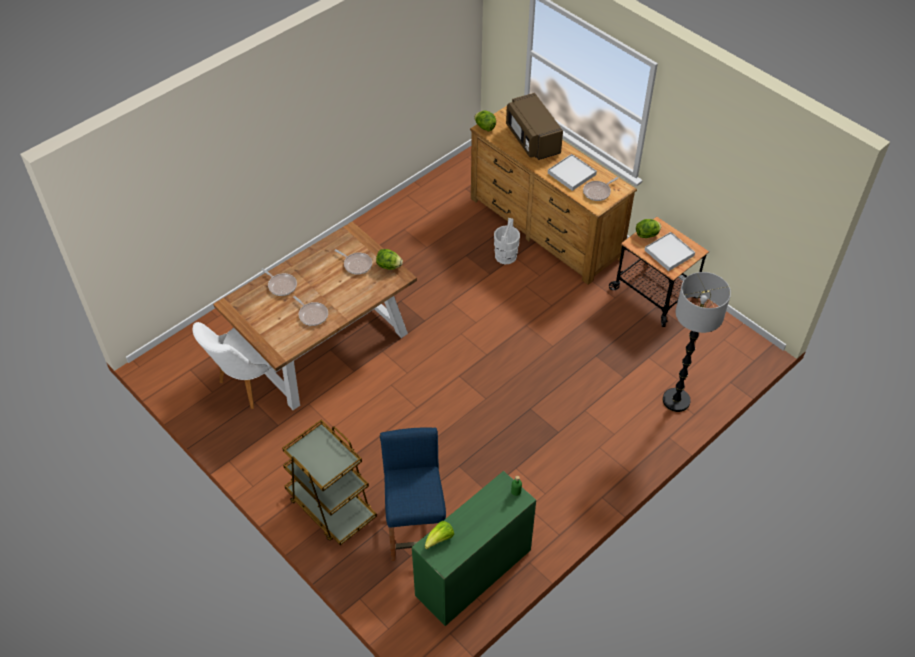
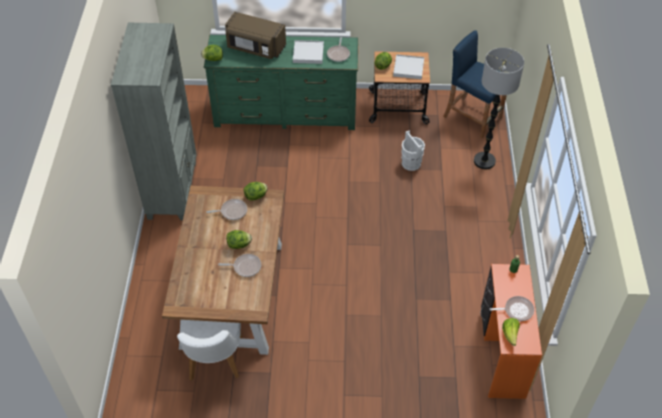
camera: 45 degrees left, 0 degrees up
frying pan [261,268,297,296] -> frying pan moved to [490,296,534,321]
brown cart [282,420,377,546] -> none
blue stool [380,427,446,561] -> blue stool moved to [443,30,507,138]
green desk [412,471,536,626] -> orange desk [480,264,542,399]
brown dresser [470,106,637,285] -> green dresser [204,35,359,130]
white bucket [494,218,520,265] -> white bucket moved to [401,130,425,171]
none -> grey bookcase [111,23,197,220]
none -> lettuce [226,230,252,249]

